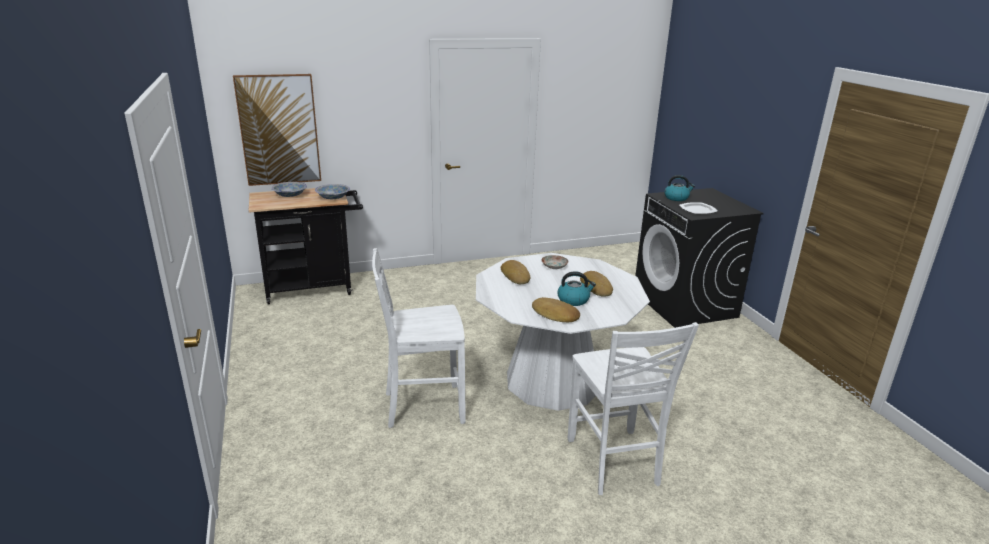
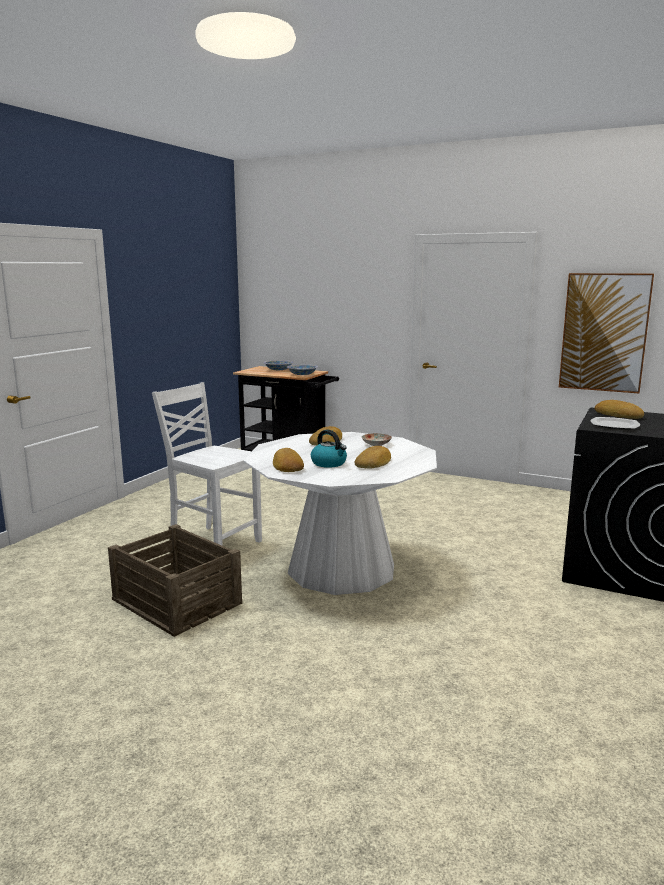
camera: 45 degrees right, 10 degrees down
picture [233,74,321,186] -> picture moved to [559,273,654,393]
white chair [568,322,699,495] -> none
kettle [664,175,695,201] -> bread [594,400,644,419]
none -> crate [108,524,242,637]

